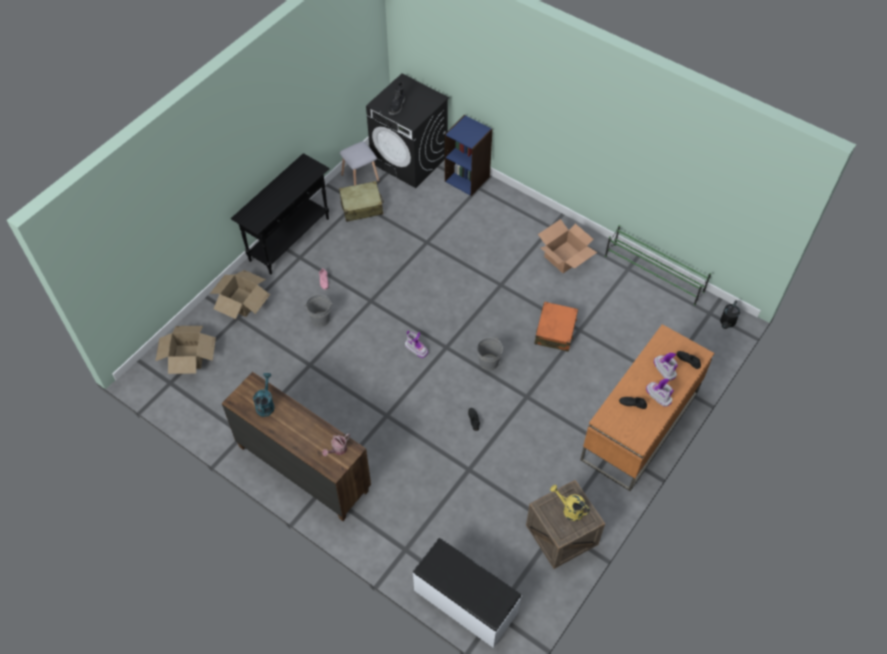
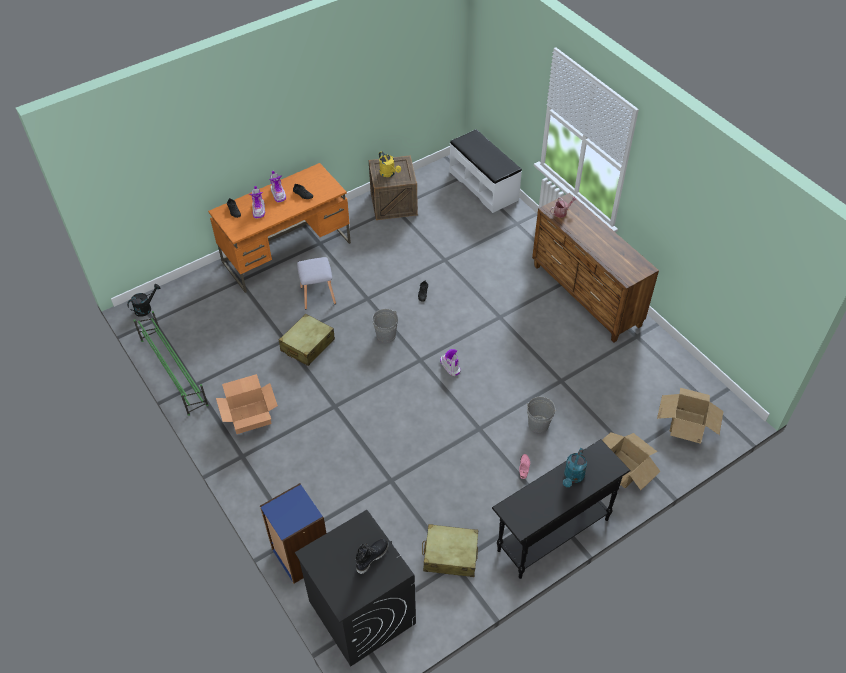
camera: 160 degrees left, 5 degrees down
turquoise watering can [253,373,275,417] -> turquoise watering can moved to [563,448,587,487]
grey stool [340,141,379,185] -> grey stool moved to [297,257,336,309]
orange suitcase [534,302,578,352] -> beige suitcase [279,314,335,366]

